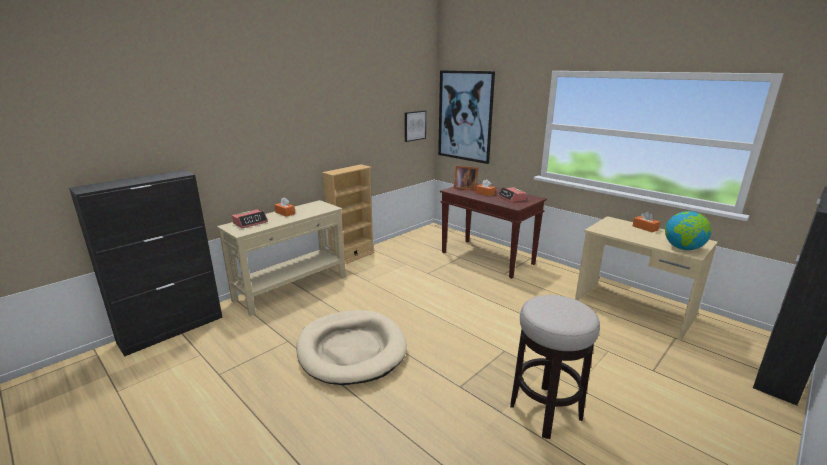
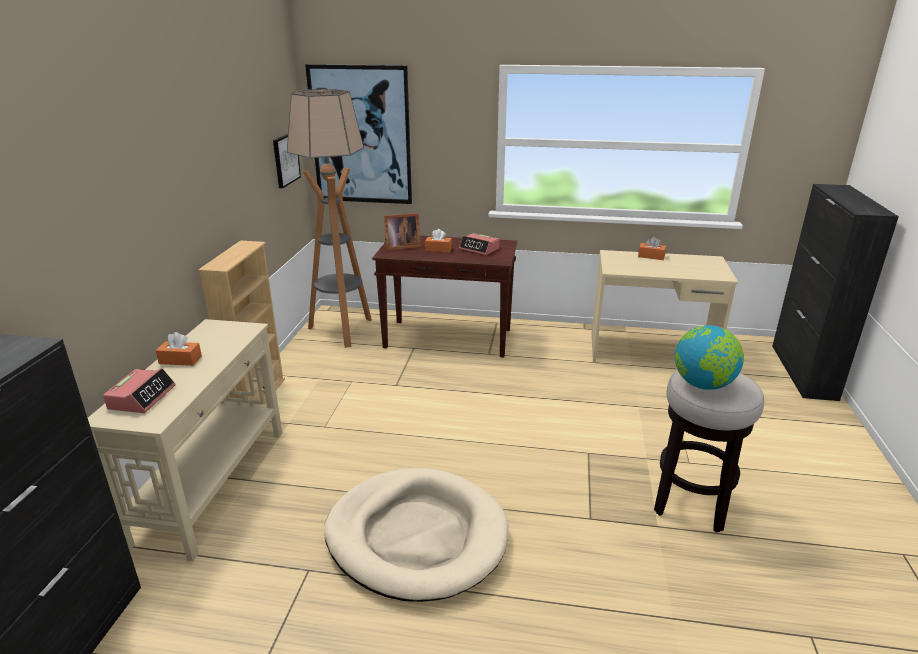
camera: 35 degrees left, 5 degrees up
globe [665,211,711,250] -> globe moved to [675,325,744,390]
none -> floor lamp [287,89,372,348]

